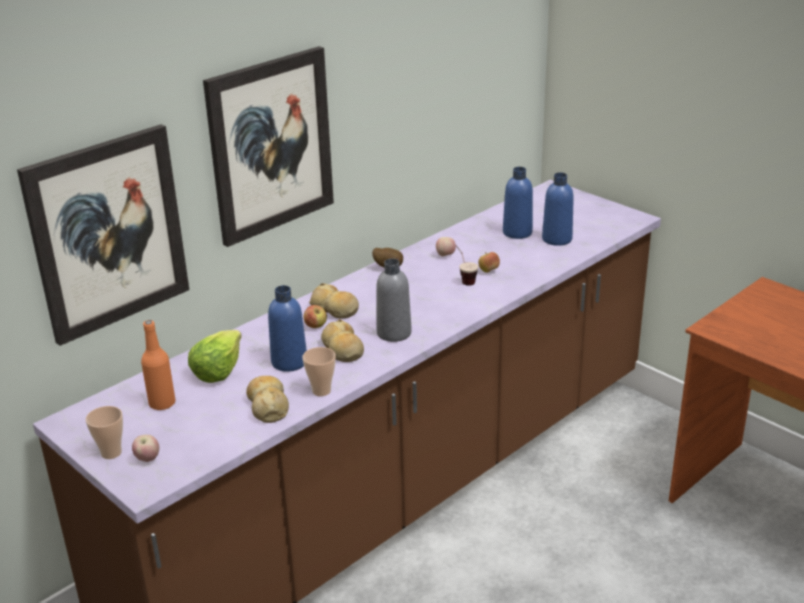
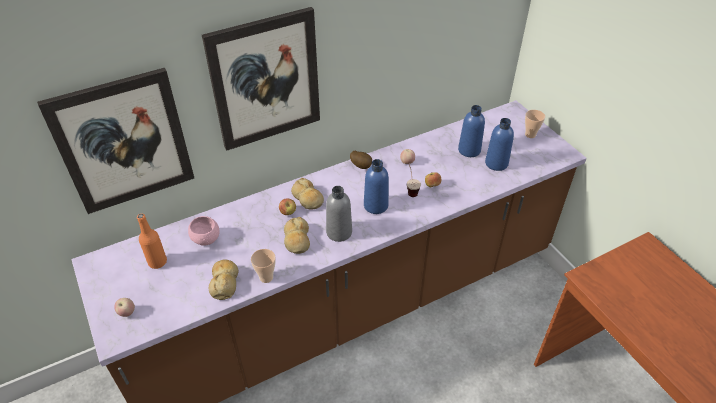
camera: 15 degrees right, 15 degrees up
cup [86,406,123,459] -> cup moved to [525,110,545,138]
lettuce [188,330,242,383] -> pink bowl [188,216,220,246]
blue bottle [268,285,307,372] -> blue bottle moved to [364,159,389,214]

